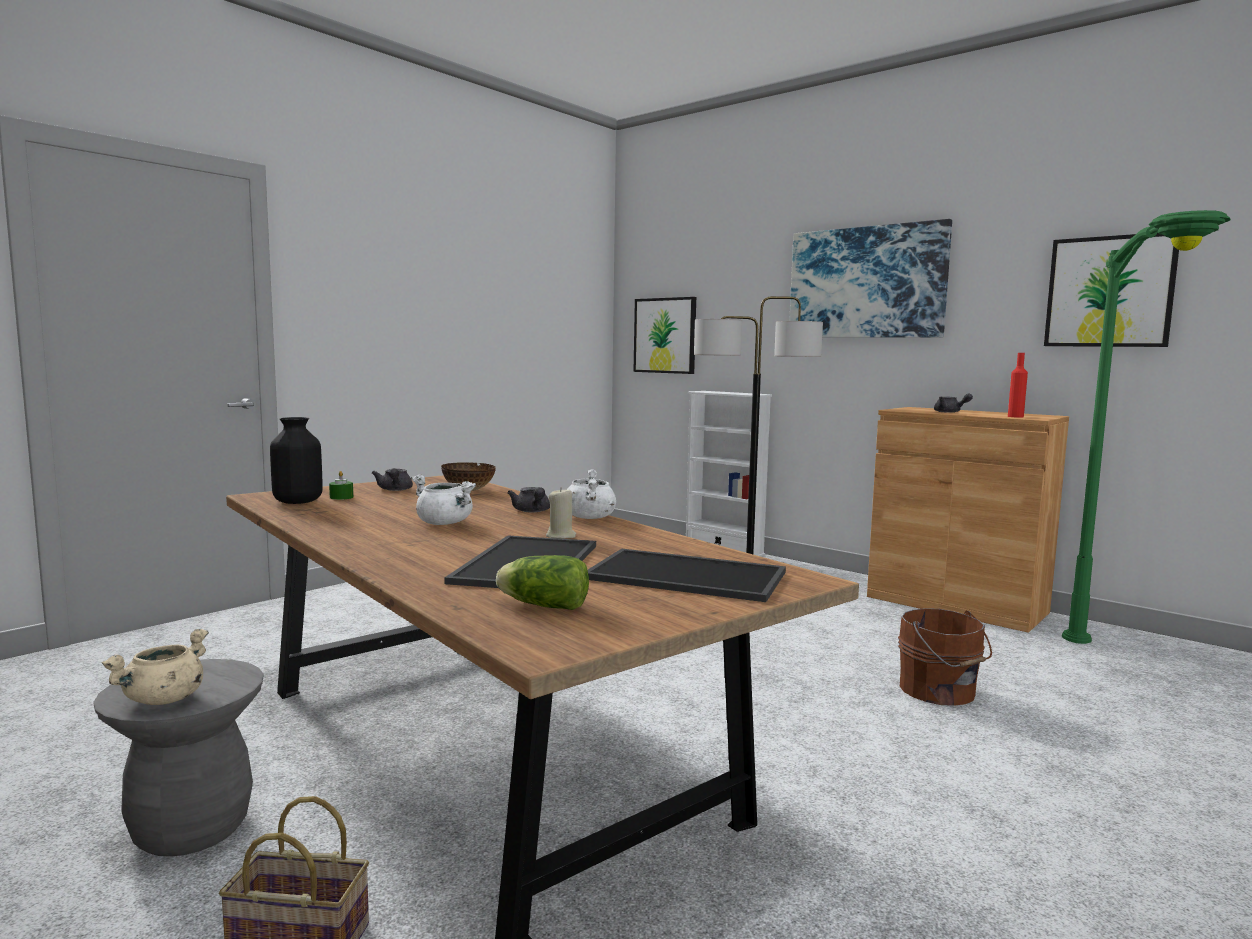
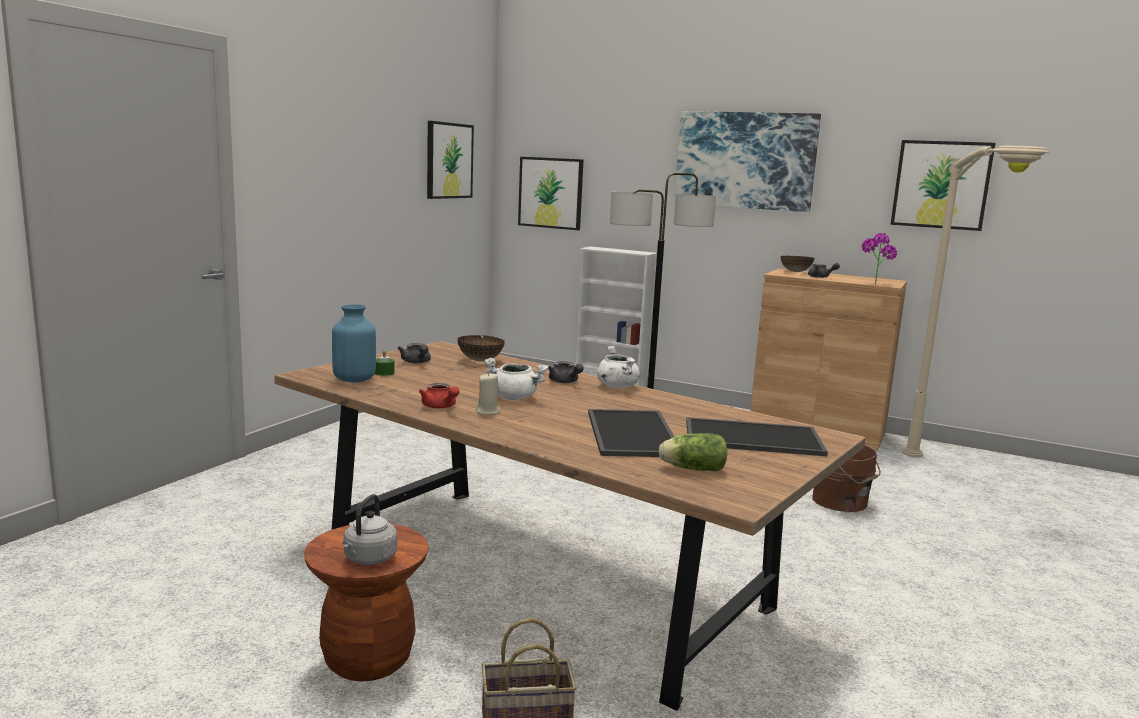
camera: 15 degrees left, 5 degrees up
grey stool [93,659,263,857] -> brown stool [304,524,429,682]
beige cooking pot [101,629,209,705] -> grey kettle [342,494,397,565]
black vase [270,417,323,504] -> blue vase [332,304,376,382]
beige candle [546,487,576,539] -> beige candle moved to [476,373,501,415]
red bottle [1008,353,1028,418] -> potted plant [862,233,897,284]
green floor lamp [1062,210,1231,644] -> beige floor lamp [902,146,1049,457]
none -> red teapot [419,383,459,408]
none -> picture [427,121,474,199]
none -> bowl [781,256,814,272]

